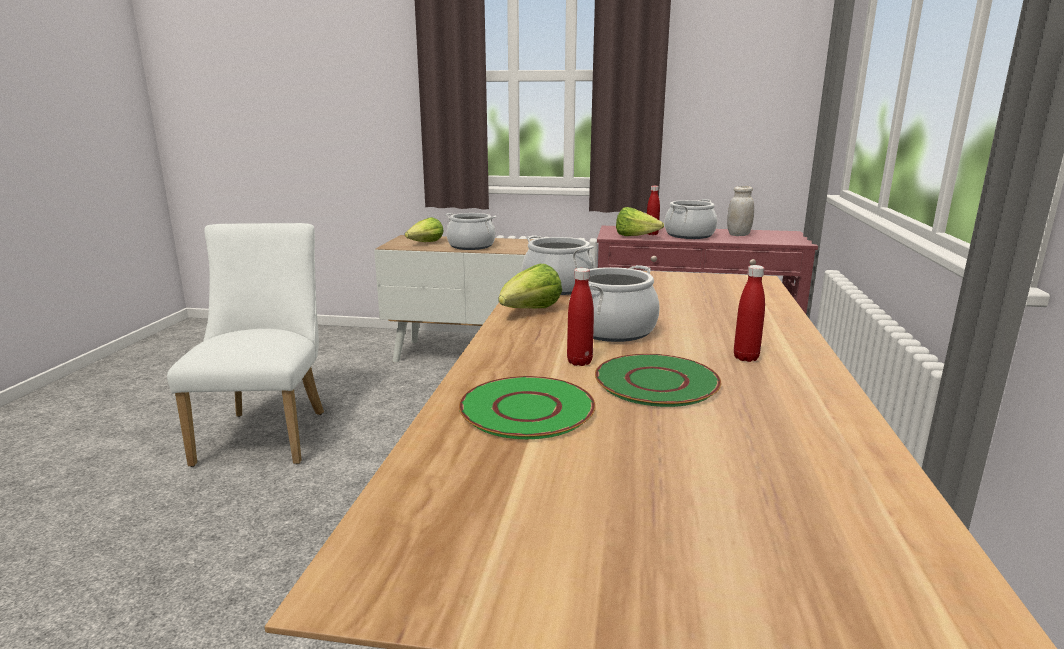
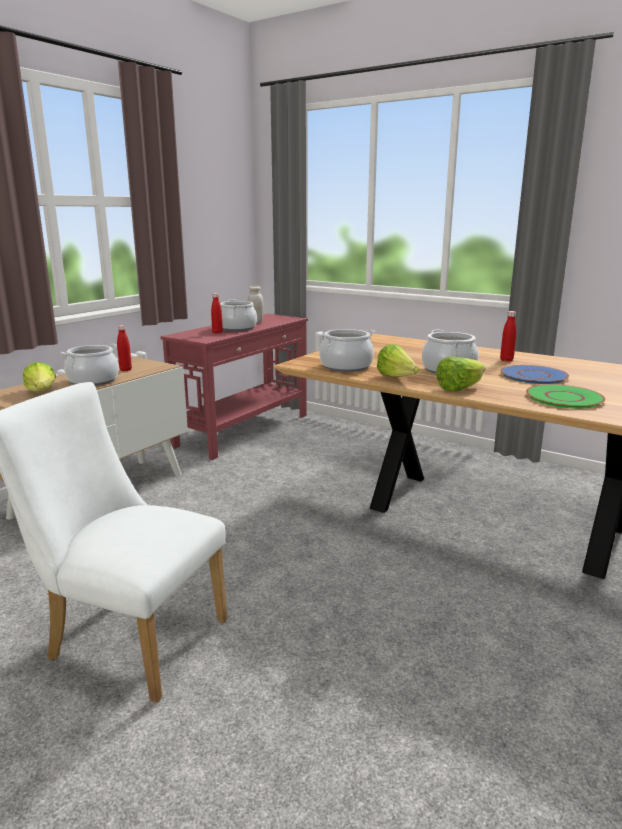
camera: 65 degrees left, 0 degrees up
red bottle [567,268,594,366] -> red bottle moved to [117,325,132,371]
green plate [595,354,721,407] -> blue plate [500,365,569,384]
lettuce [616,207,664,236] -> lettuce moved to [436,357,486,391]

